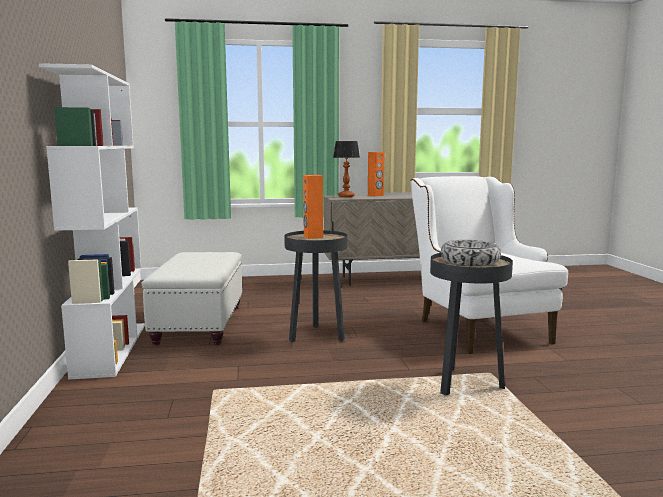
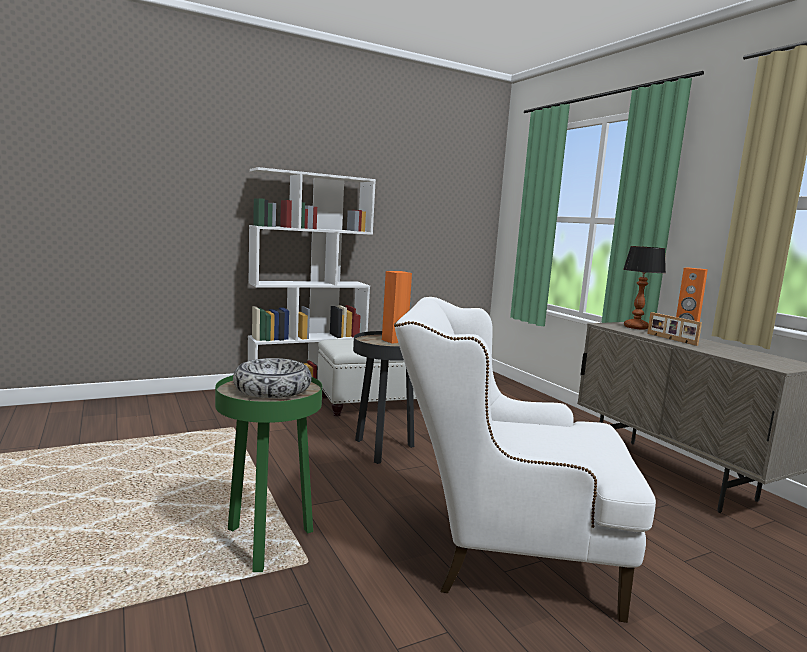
camera: 70 degrees right, 0 degrees up
white armchair [410,176,568,354] -> white armchair turned 135 degrees counterclockwise [394,297,656,623]
black side table [430,253,513,396] -> green side table [215,375,322,572]
none -> picture frame [647,312,702,346]

